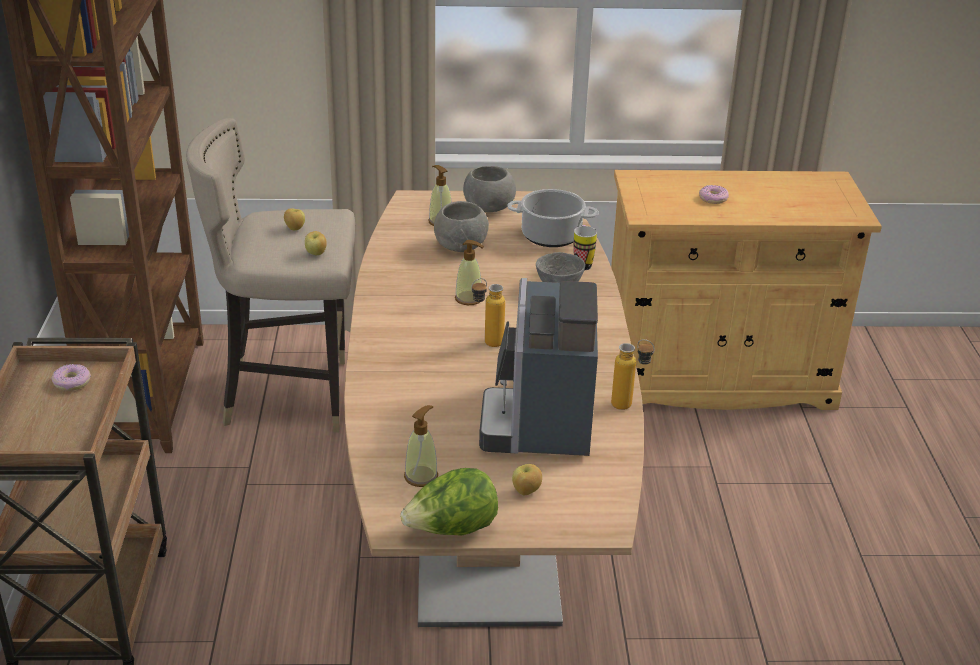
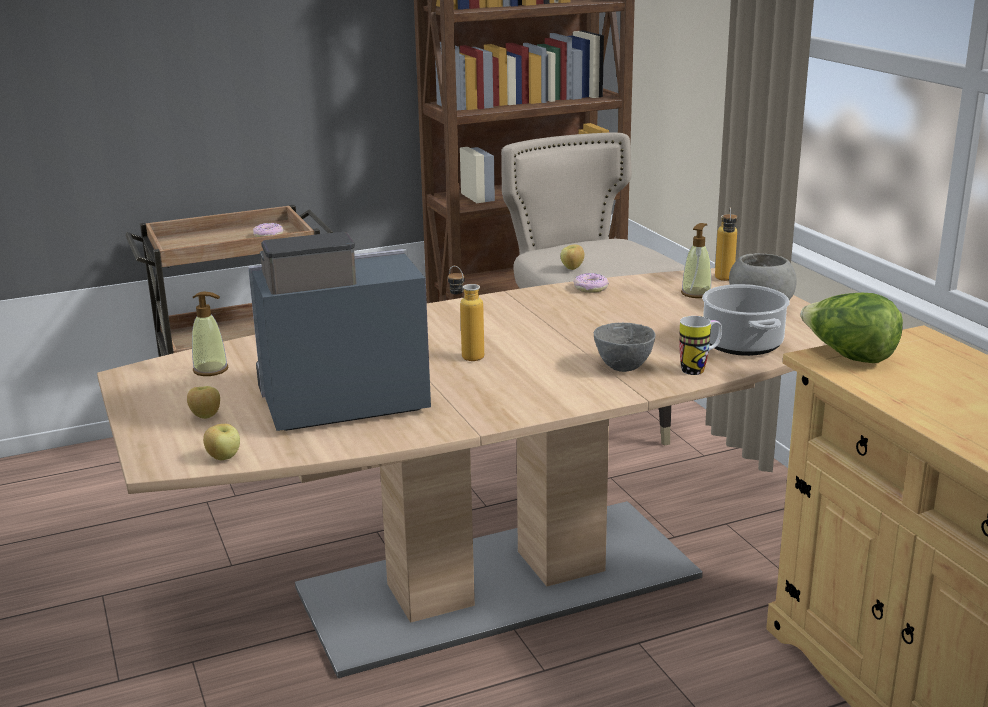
camera: 70 degrees right, 10 degrees down
apple [284,208,305,230] -> apple moved to [203,424,240,460]
lettuce [400,468,498,536] -> lettuce moved to [800,293,903,363]
grey bowl [434,201,489,252] -> none
soap dispenser [455,240,484,305] -> none
bottle [611,339,655,410] -> bottle moved to [715,207,737,281]
donut [699,185,729,204] -> donut moved to [573,273,609,293]

